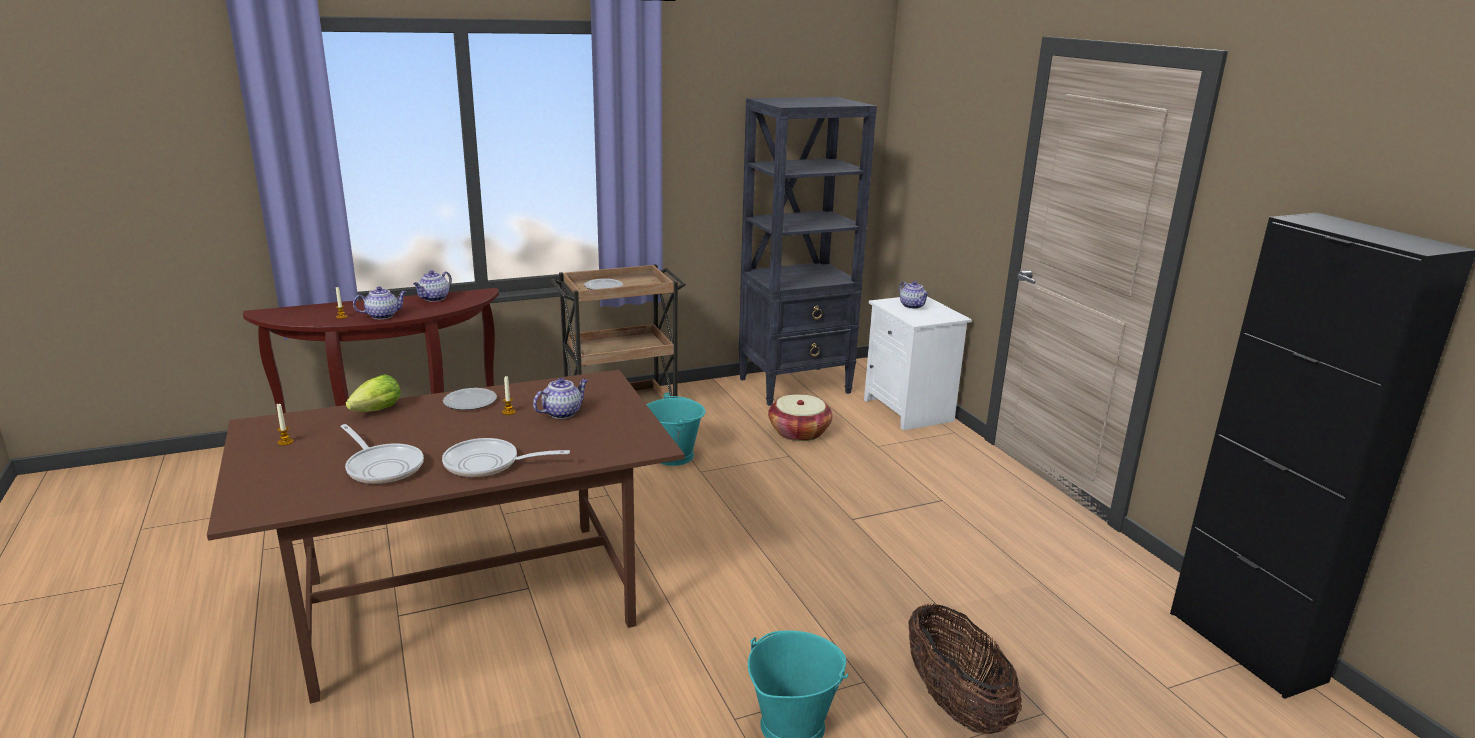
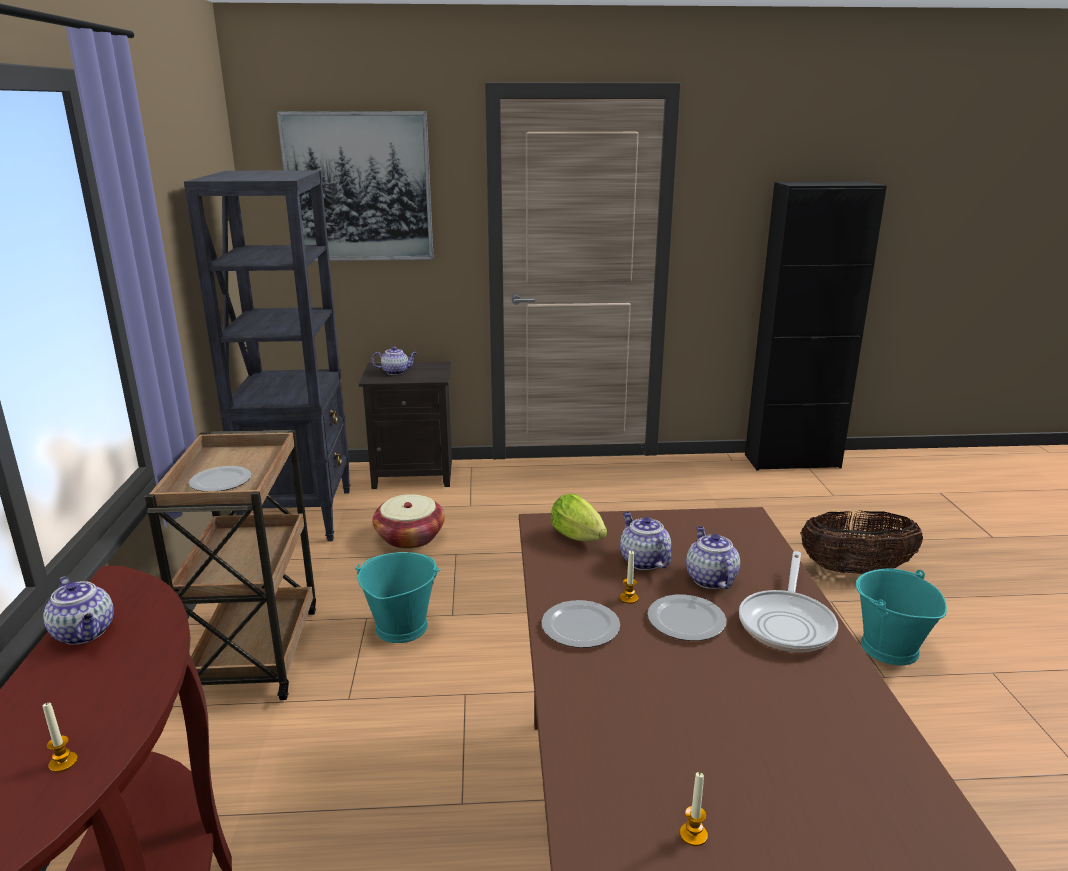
camera: 70 degrees left, 0 degrees up
frying pan [340,424,424,484] -> none
lettuce [346,375,401,412] -> lettuce moved to [551,494,607,542]
teapot [353,286,407,319] -> teapot moved to [686,526,740,589]
white nightstand [864,296,972,430] -> black nightstand [359,361,452,489]
none -> picture [277,111,434,261]
none -> plate [648,595,726,641]

